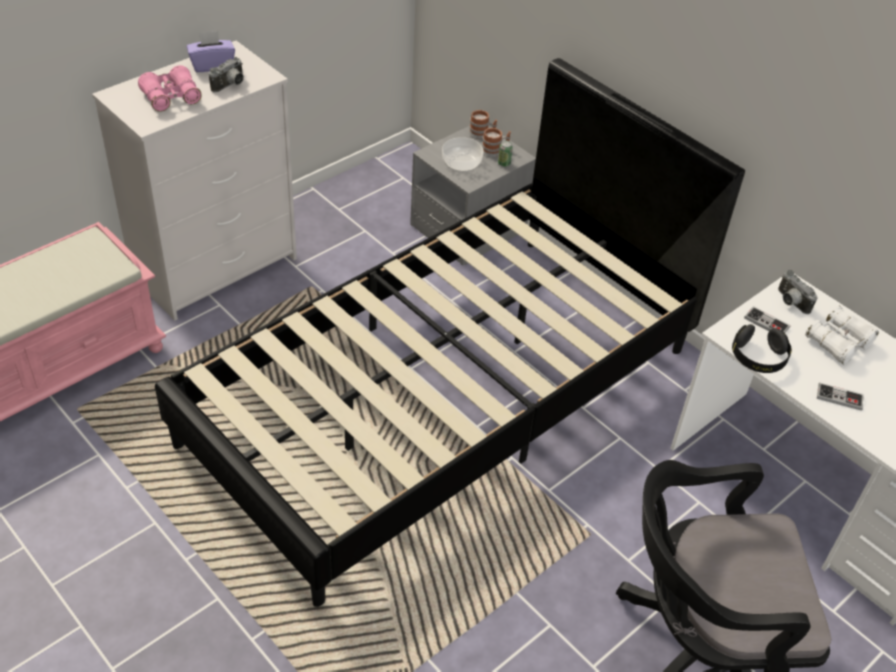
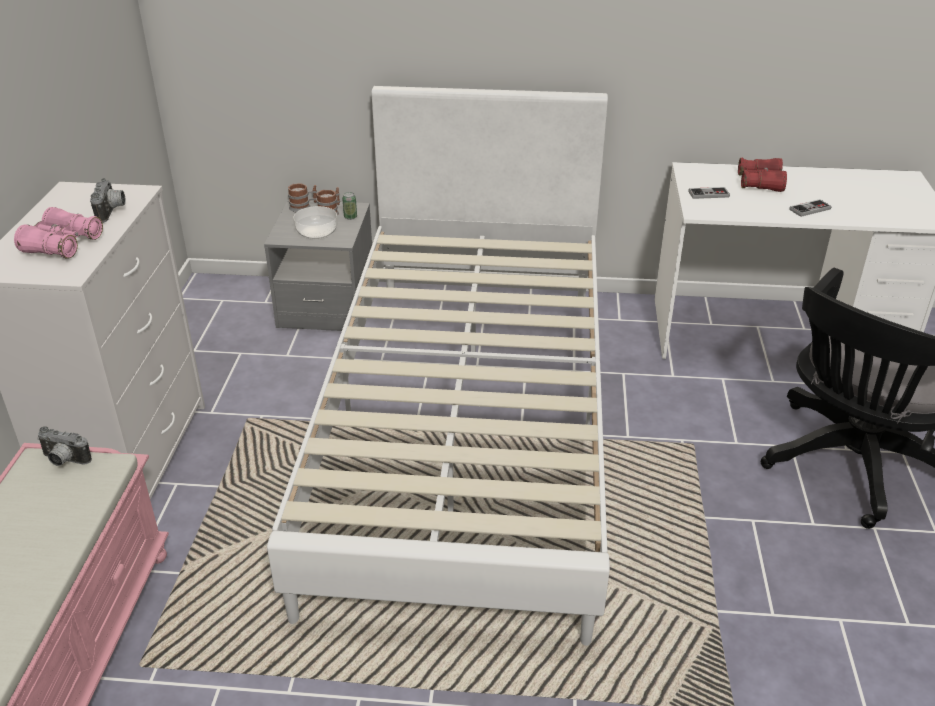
camera: 40 degrees left, 10 degrees down
black bed [155,58,745,607] -> white bed [267,86,610,646]
purple tissue box [187,31,235,72] -> none
black headphones [732,324,792,373] -> none
camera [778,270,818,314] -> camera moved to [37,426,92,466]
white binoculars [805,305,879,364] -> red binoculars [738,158,787,192]

